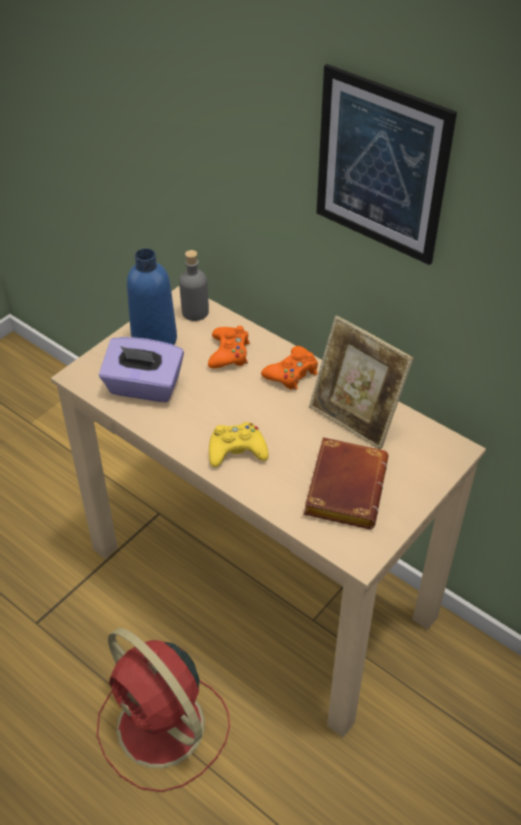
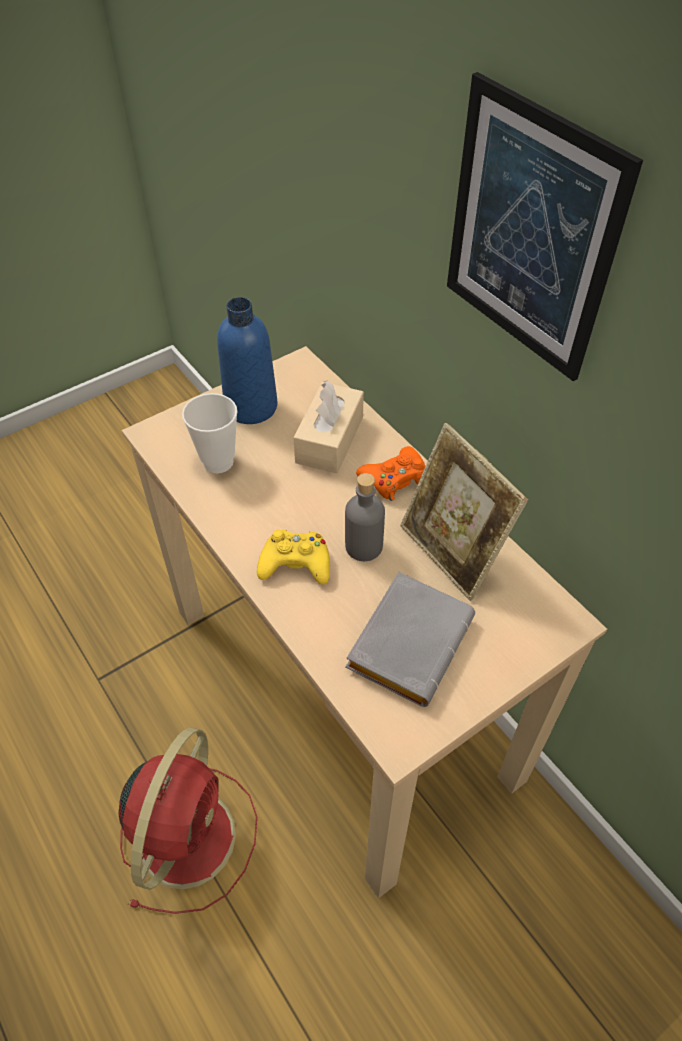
camera: 15 degrees right, 5 degrees up
red fan [97,628,230,792] -> red fan turned 135 degrees counterclockwise [118,727,257,914]
purple tissue box [99,337,184,402] -> cup [182,393,237,473]
grey bottle [179,250,209,321] -> grey bottle moved to [345,473,385,561]
orange game controller [208,326,250,368] -> beige tissue box [293,381,364,473]
brown book [304,437,388,529] -> grey book [345,572,475,707]

